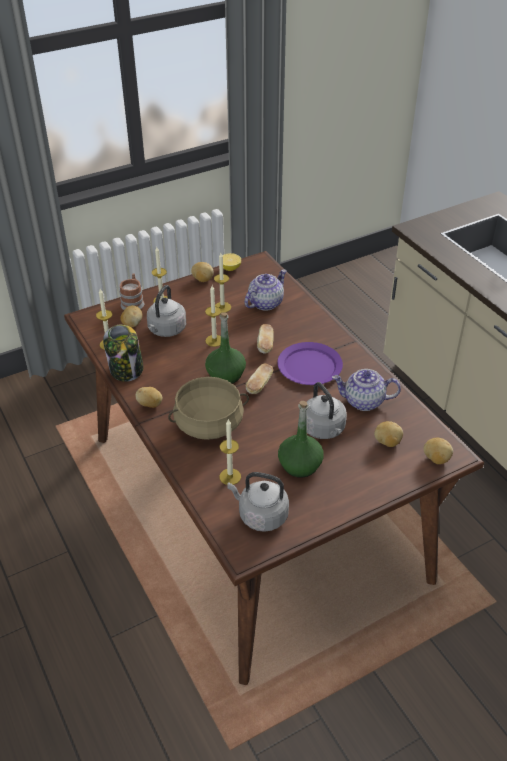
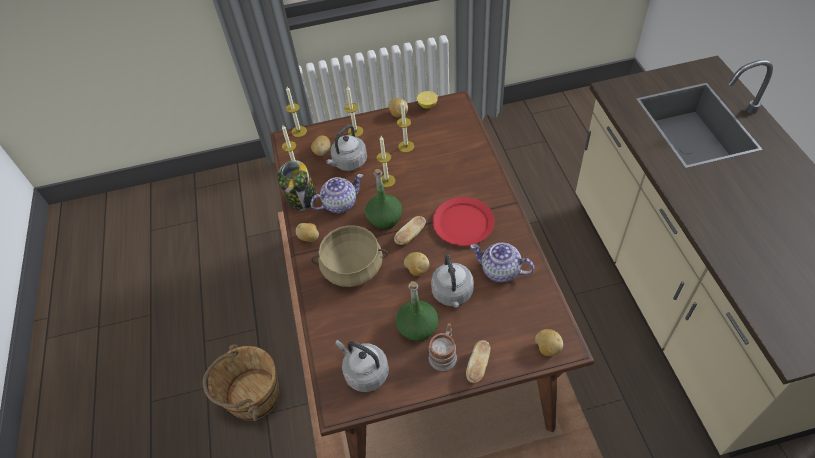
camera: 20 degrees right, 10 degrees up
mug [119,273,144,310] -> mug moved to [429,323,457,371]
candle [219,419,241,485] -> candle moved to [286,87,307,137]
teapot [245,270,287,311] -> teapot moved to [310,174,363,213]
bread [257,324,274,354] -> bread moved to [466,340,490,383]
purple plate [277,342,343,385] -> red plate [433,197,495,246]
potato [374,421,403,447] -> potato moved to [404,252,429,276]
none -> brown bucket [203,344,280,421]

